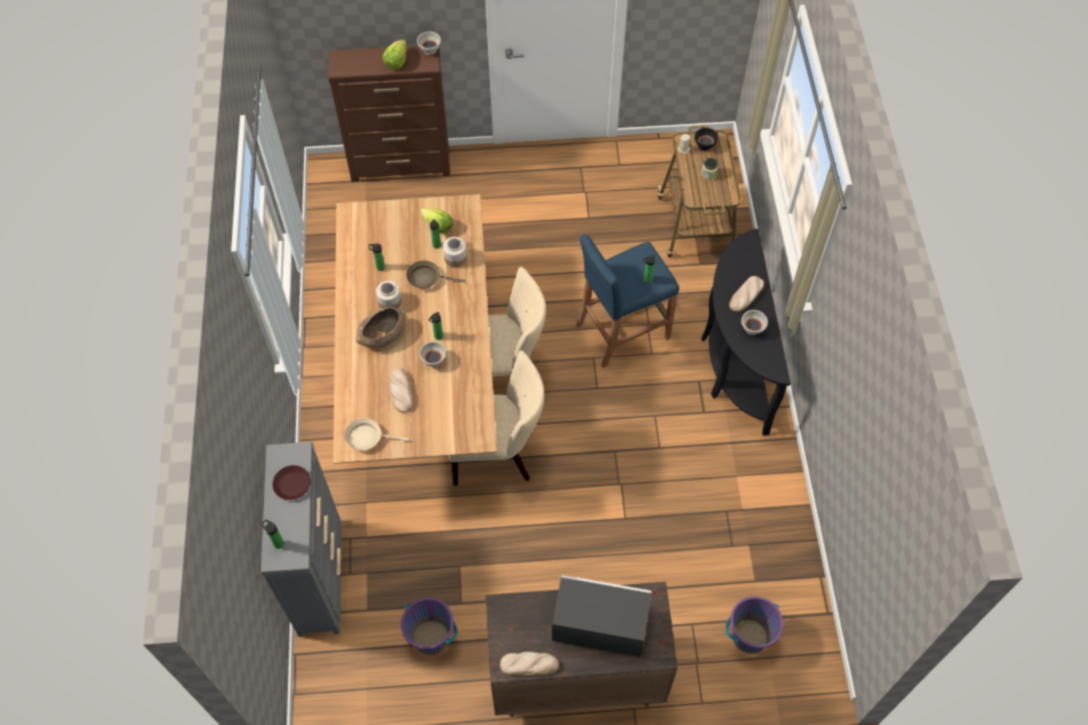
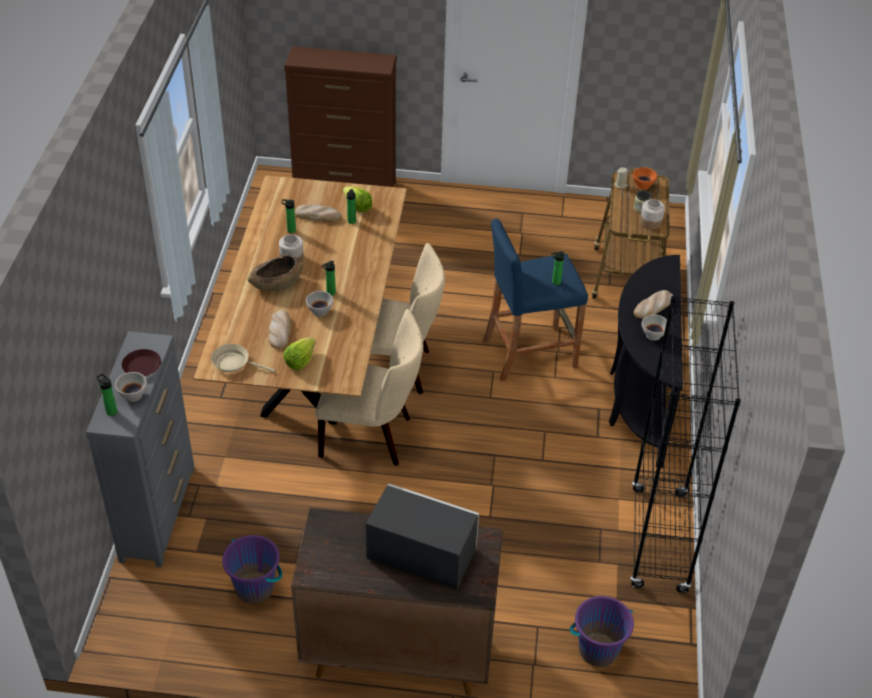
camera: 10 degrees right, 15 degrees down
lettuce [383,40,406,70] -> lettuce moved to [283,337,316,370]
brown frying pan [406,260,466,289] -> none
white bowl [417,31,441,55] -> white bowl moved to [115,372,147,402]
jar [443,237,467,267] -> jar moved to [640,199,665,229]
bread [500,652,559,676] -> bread moved to [295,204,341,223]
black bowl [695,128,718,151] -> orange bowl [633,167,657,190]
none -> black bookcase [630,295,741,593]

